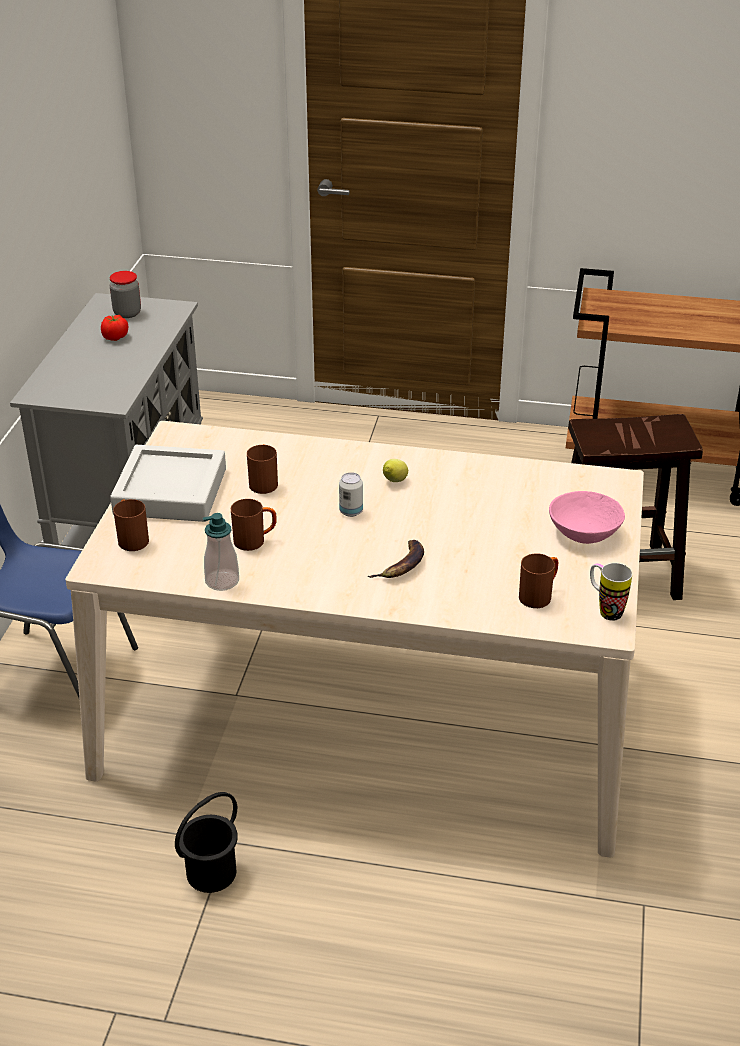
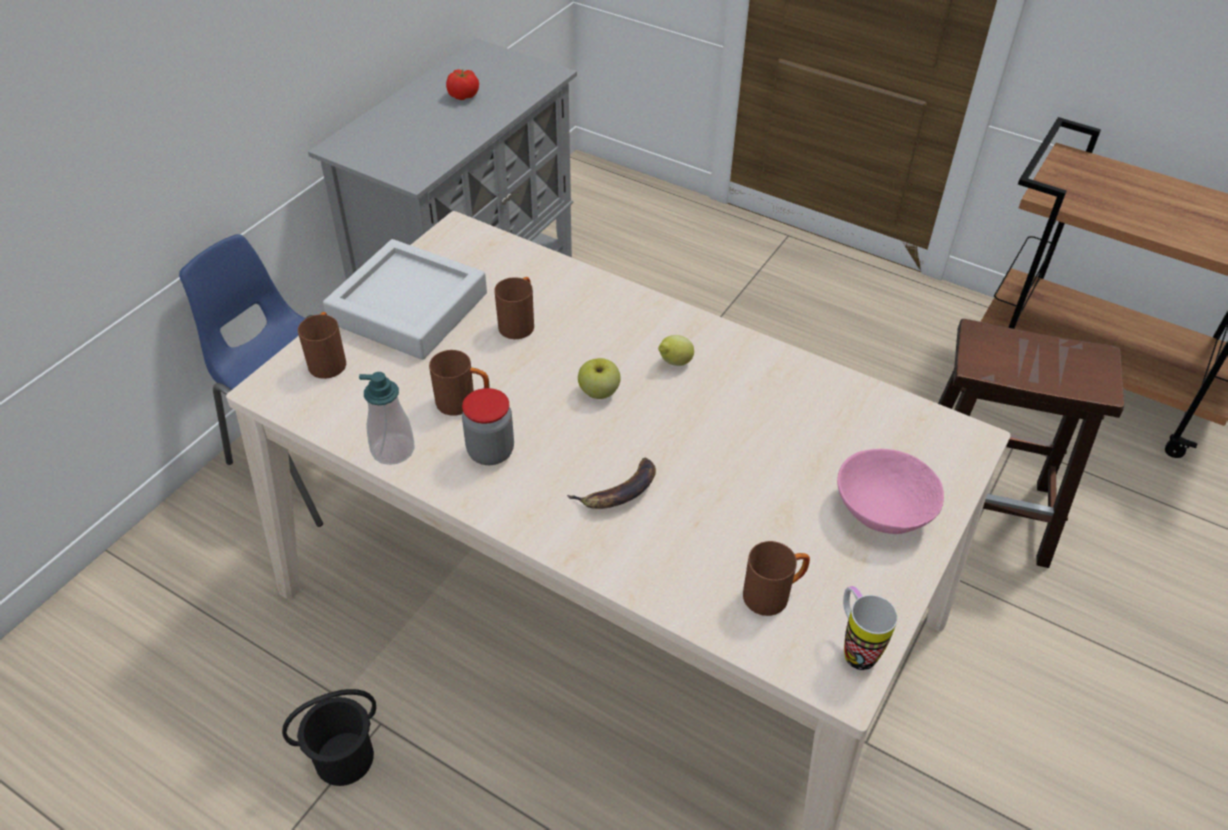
camera: 20 degrees right, 10 degrees up
jar [110,271,141,318] -> jar moved to [462,388,514,465]
can [339,472,363,517] -> apple [578,358,621,399]

